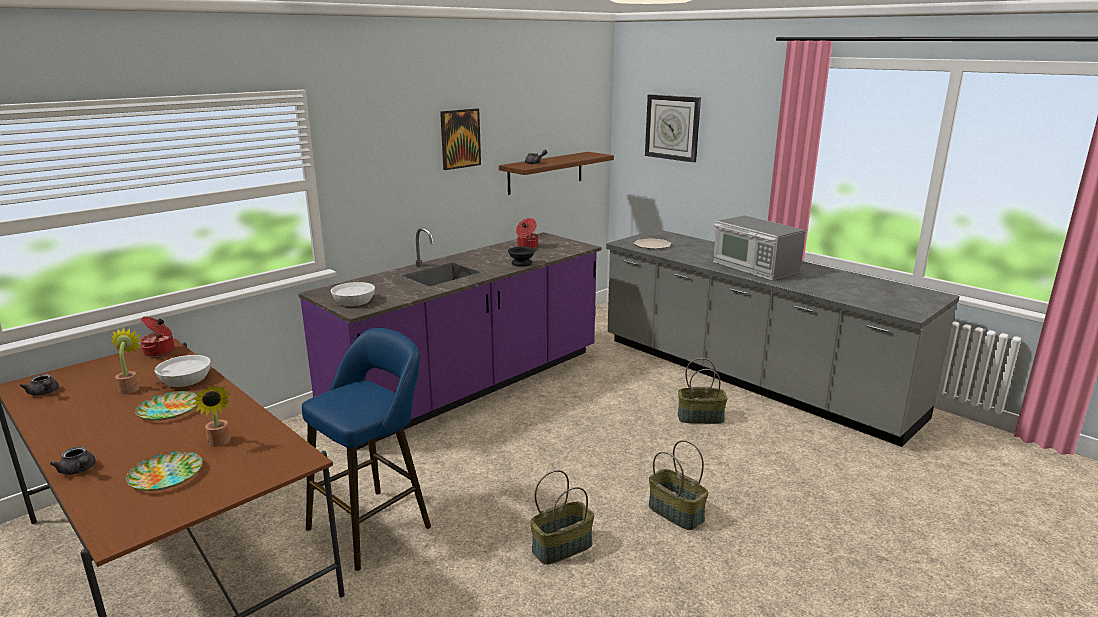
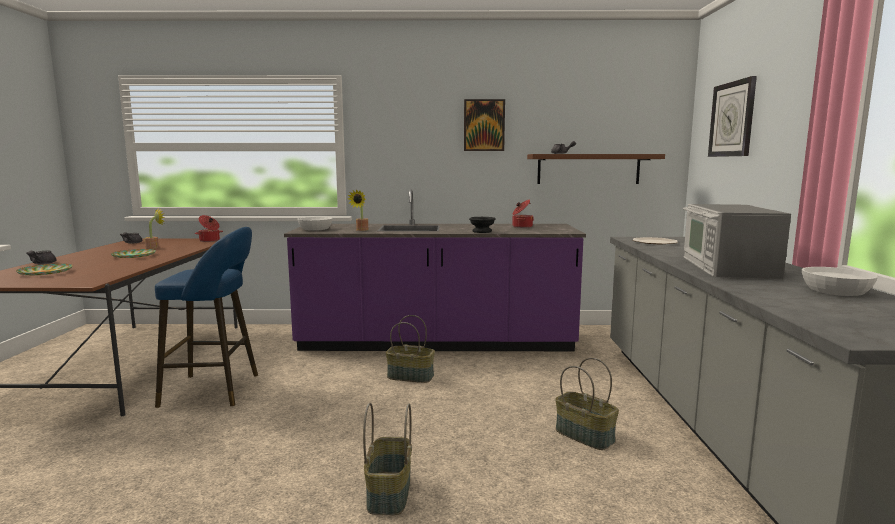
camera: 45 degrees right, 10 degrees down
white bowl [154,355,211,387] -> white bowl moved to [802,267,878,296]
potted plant [193,386,231,447] -> potted plant moved to [348,190,368,231]
basket [530,470,595,565] -> basket moved to [386,315,435,383]

